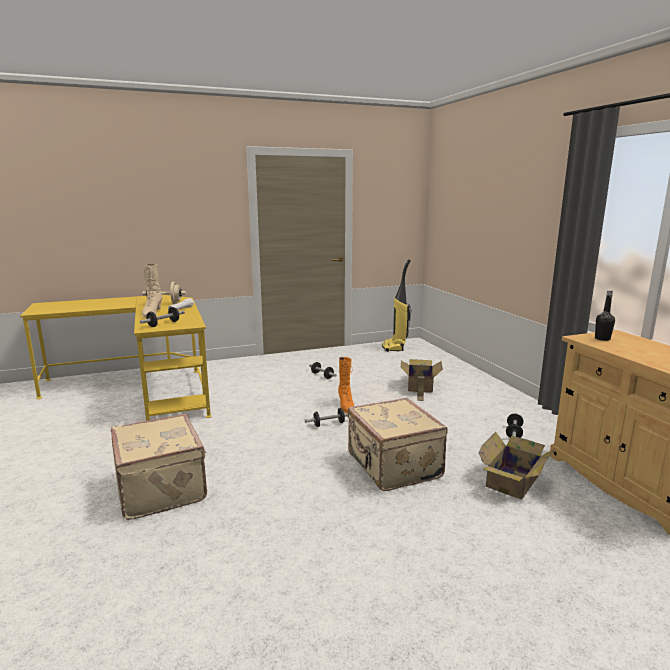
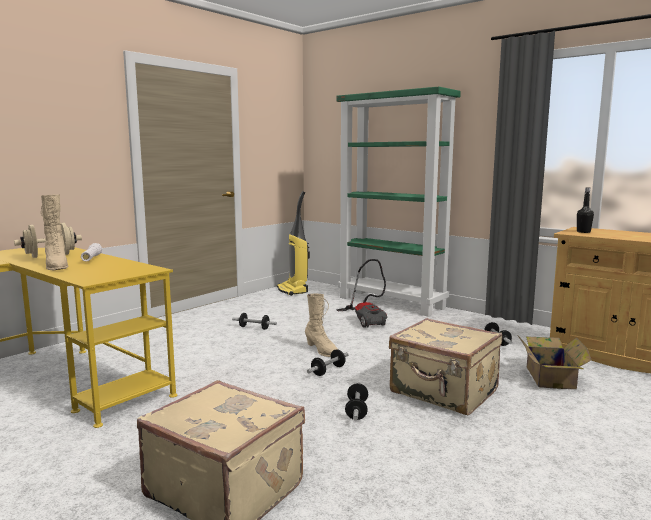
camera: 30 degrees left, 5 degrees down
dumbbell [140,307,185,327] -> dumbbell moved to [345,383,368,421]
orange boot [338,357,354,413] -> beige boot [305,294,338,357]
cardboard box [400,359,443,401] -> vacuum cleaner [337,259,387,328]
none -> green bookcase [336,87,461,317]

